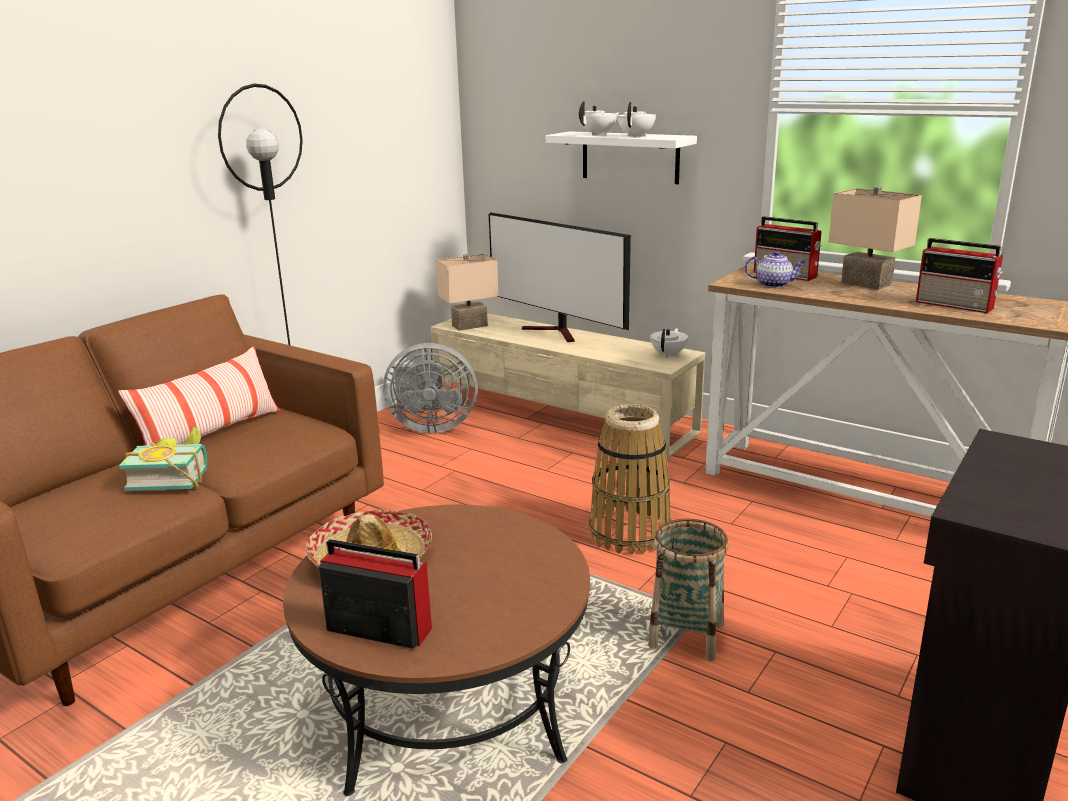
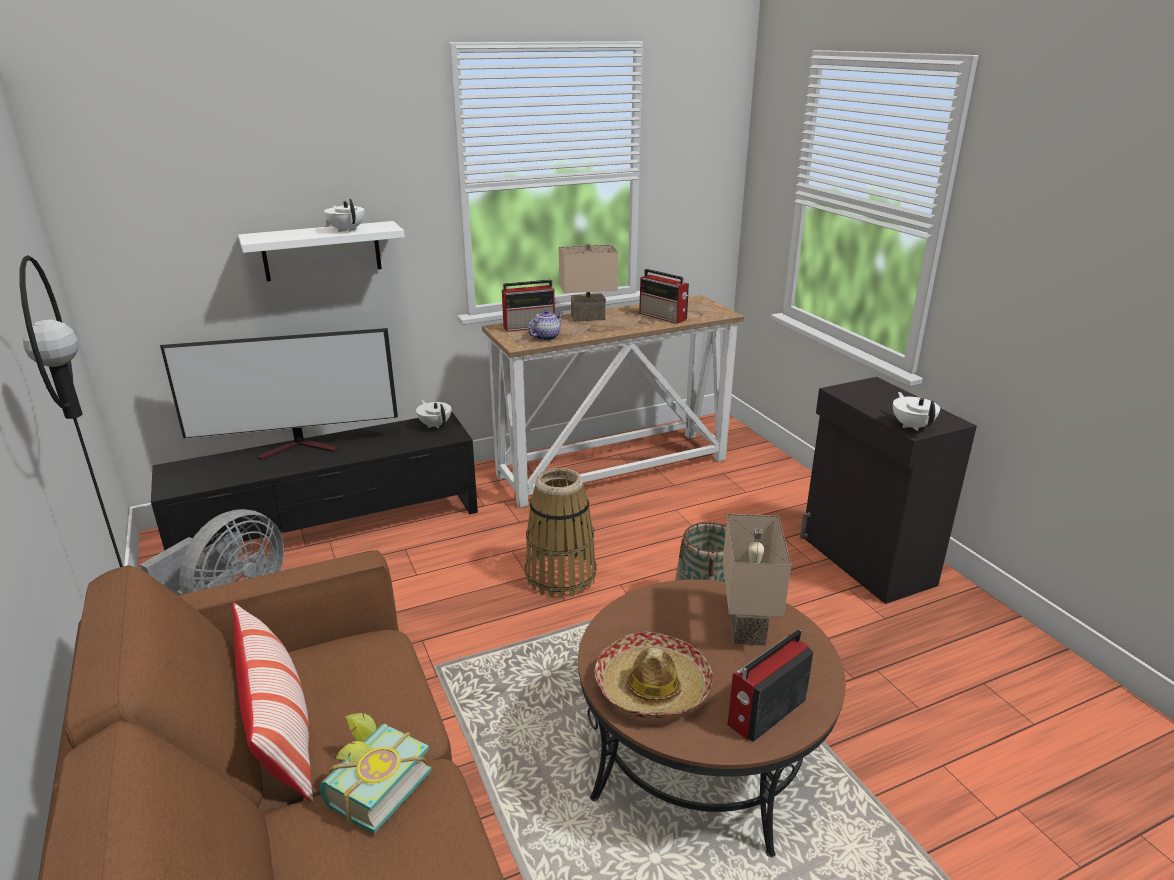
camera: 60 degrees left, 5 degrees up
beige tv stand [430,313,705,459] -> black tv stand [151,412,478,551]
beige table lamp [436,254,498,331] -> beige table lamp moved to [723,514,791,646]
white teapot [579,101,619,135] -> white teapot moved to [893,392,940,431]
radio [916,238,1004,313] -> radio turned 60 degrees clockwise [639,269,689,324]

